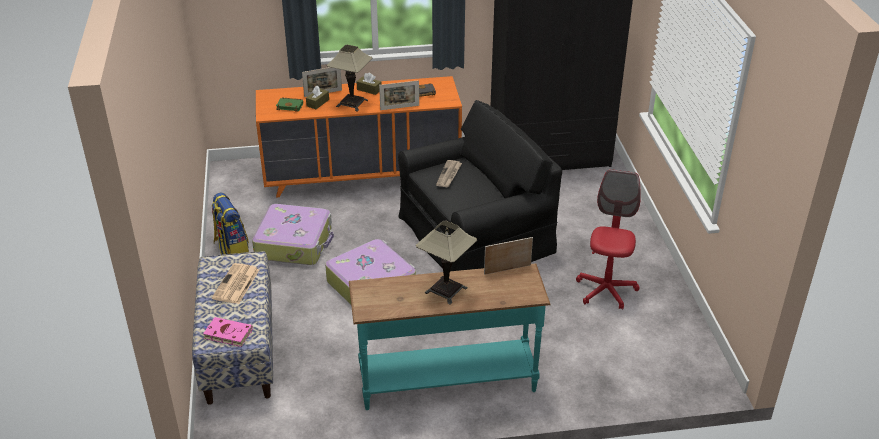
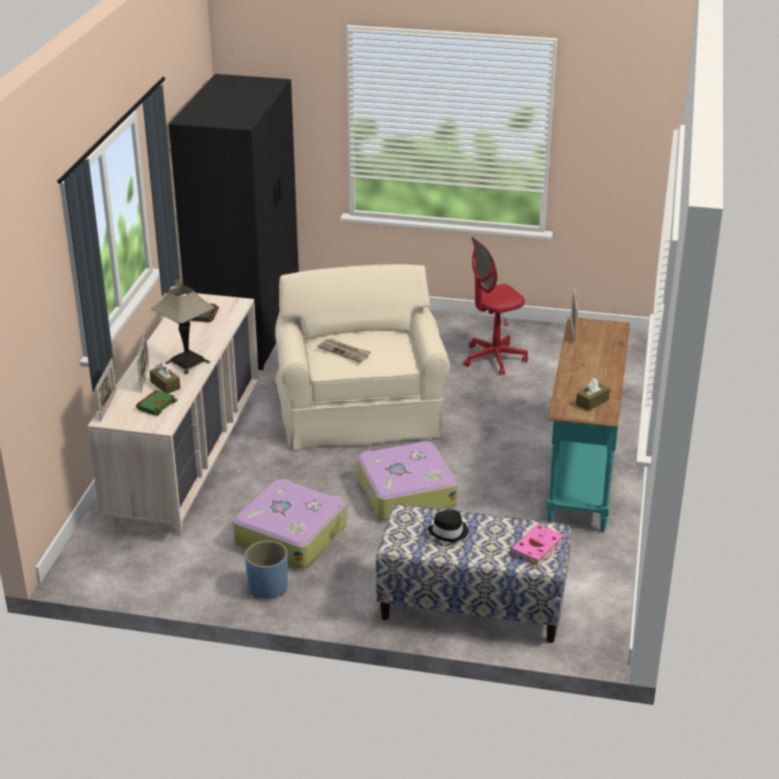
camera: 70 degrees left, 5 degrees down
backpack [212,192,249,255] -> blue planter [245,540,288,599]
newspaper [212,263,259,304] -> black hat [428,509,468,542]
orange dresser [256,76,462,198] -> beige dresser [87,293,259,535]
brown tissue box [356,73,381,95] -> brown tissue box moved to [576,379,610,411]
picture frame [379,80,419,110] -> picture frame moved to [95,358,117,421]
black armchair [398,100,562,271] -> beige armchair [275,264,450,450]
table lamp [416,221,477,305] -> none
red office chair [576,169,641,310] -> red office chair turned 60 degrees counterclockwise [464,237,528,375]

